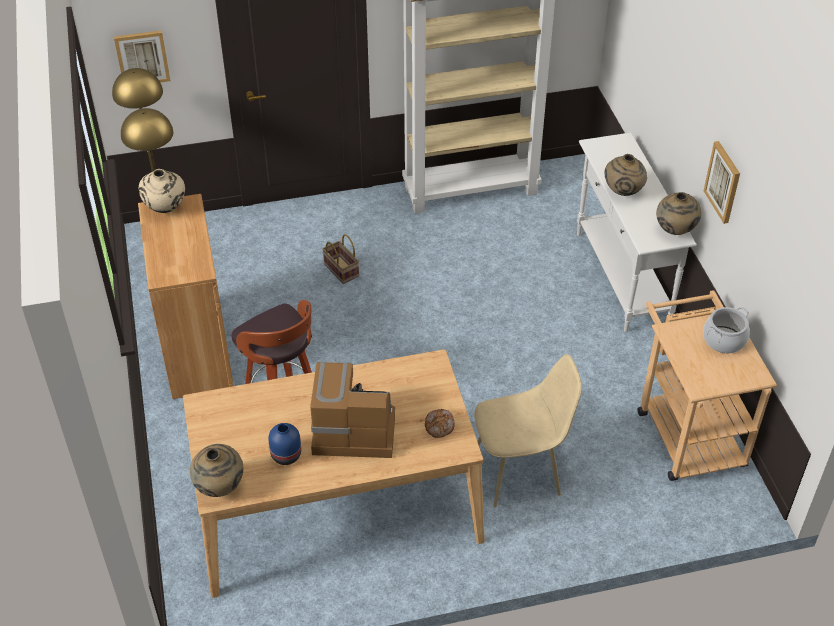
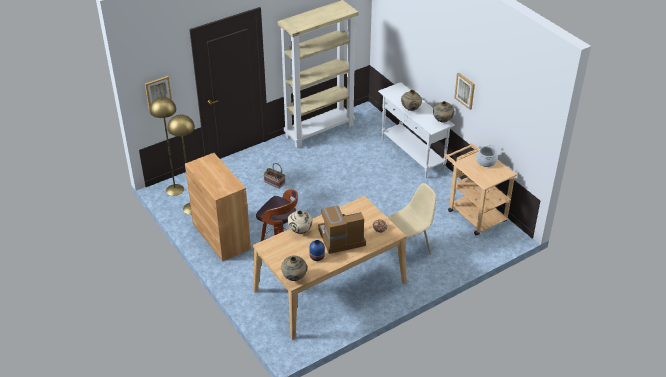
camera: 20 degrees left, 5 degrees down
beige vase [139,169,185,213] -> beige vase moved to [288,210,312,234]

